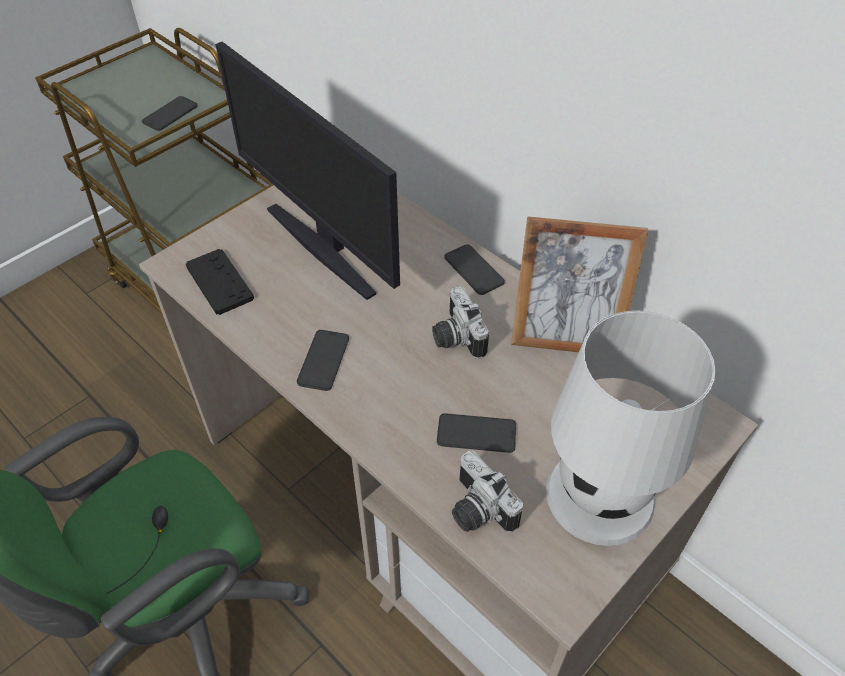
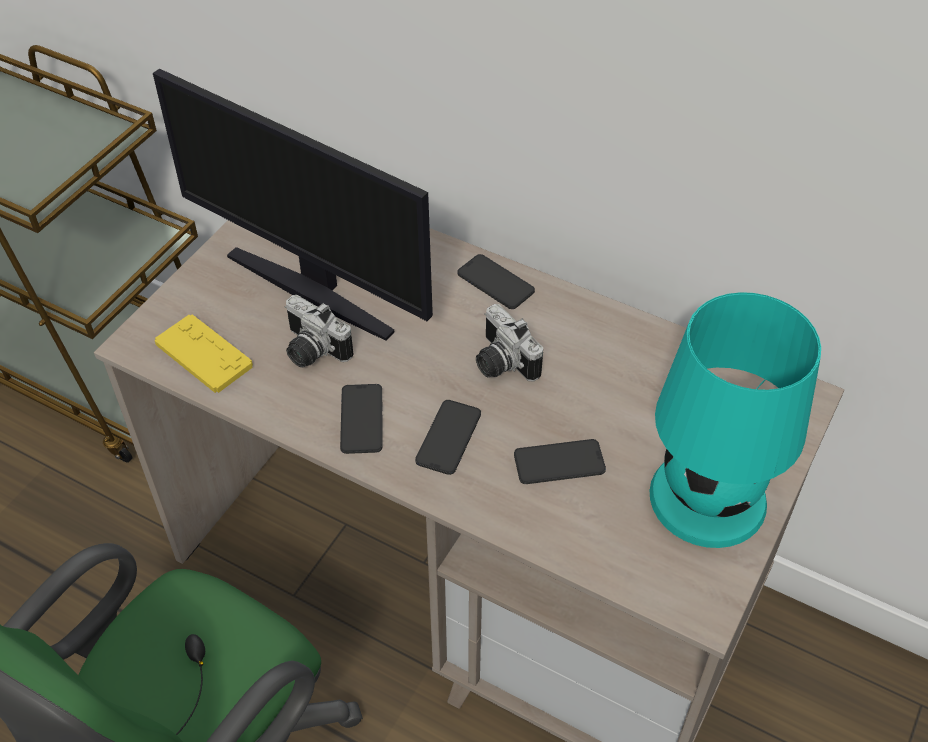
camera: 15 degrees left, 0 degrees up
phone [142,96,198,131] -> phone moved to [415,400,481,475]
black game controller [186,249,254,315] -> yellow game controller [155,314,253,393]
camera [452,451,523,532] -> camera moved to [285,295,354,367]
picture frame [511,216,648,352] -> none
white table lamp [546,311,715,546] -> turquoise table lamp [649,292,821,548]

